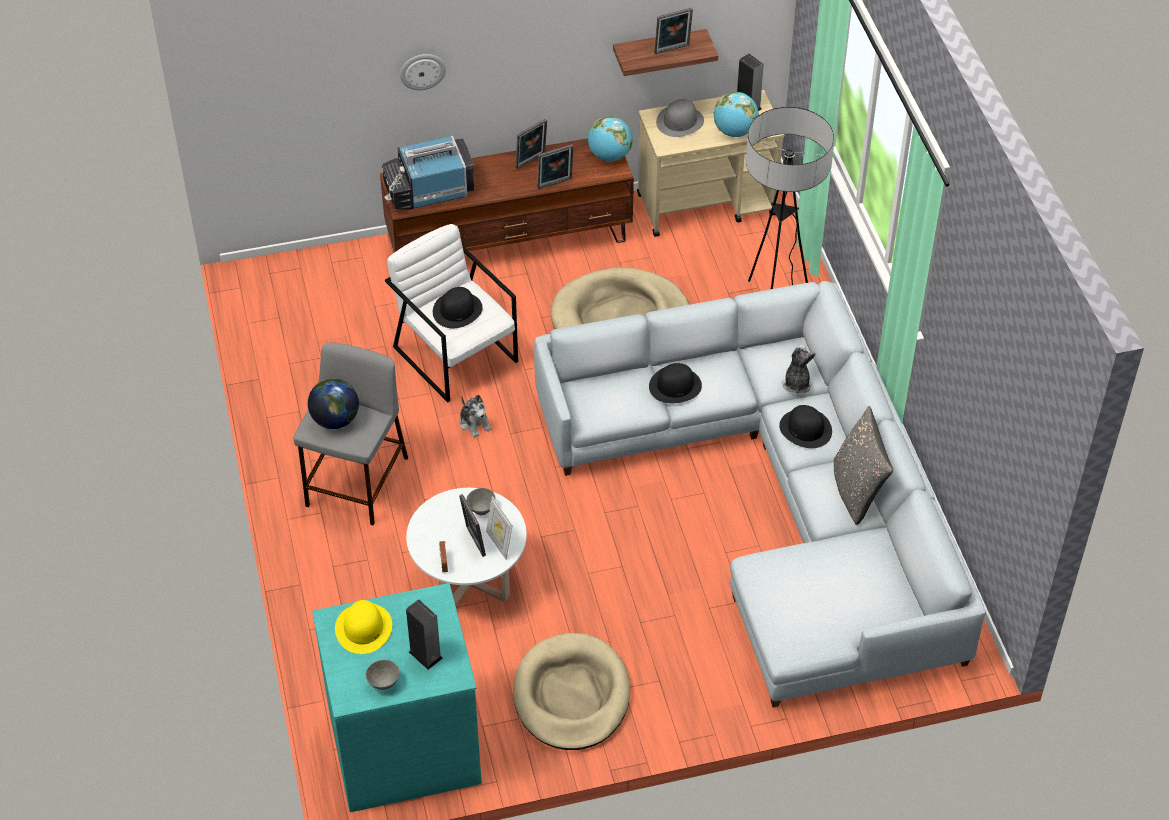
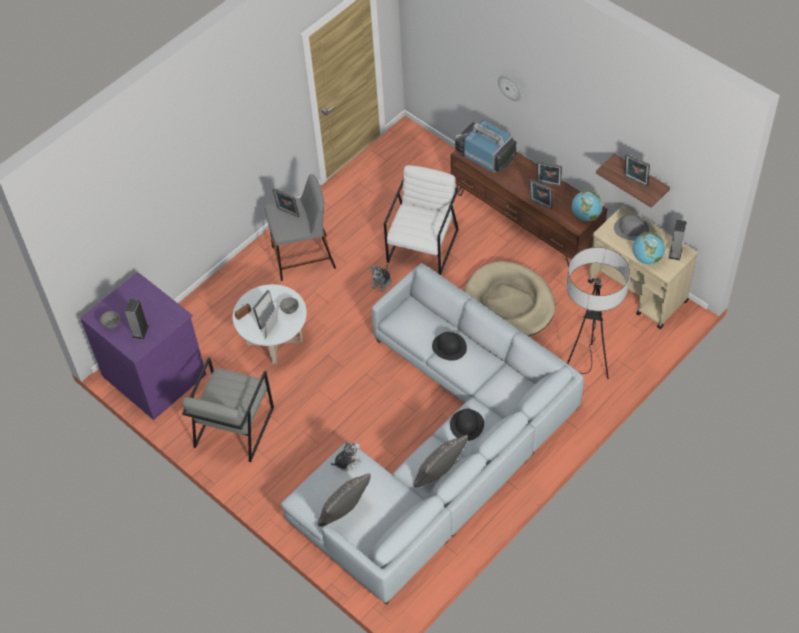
camera: 60 degrees right, 5 degrees up
globe [308,378,359,429] -> picture frame [273,188,300,217]
turquoise dresser [312,583,482,812] -> purple dresser [80,272,206,420]
yellow hat [335,600,392,654] -> none
black hat [433,287,483,328] -> none
beige dog bed [513,633,630,750] -> grey armchair [182,357,274,462]
plush toy [782,344,816,394] -> plush toy moved to [331,442,361,471]
none -> grey pillow [318,473,371,526]

